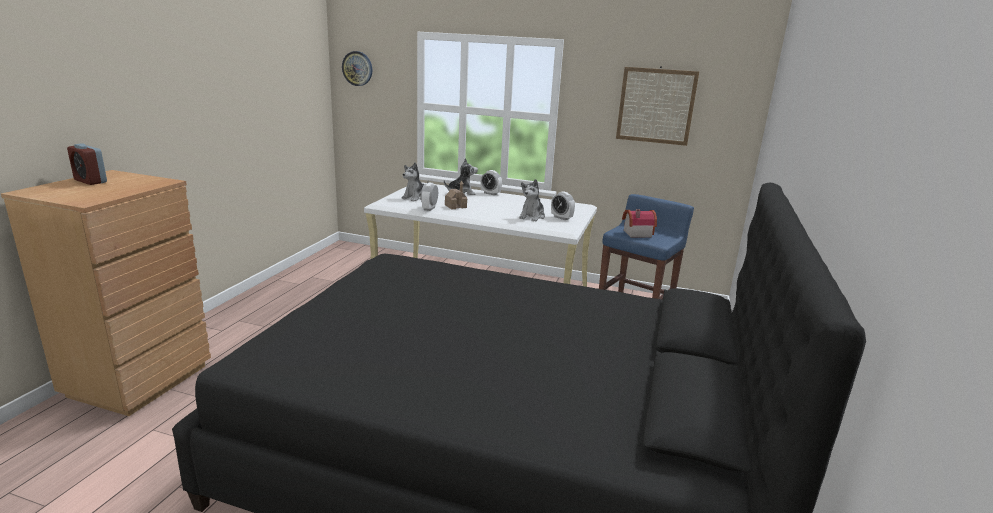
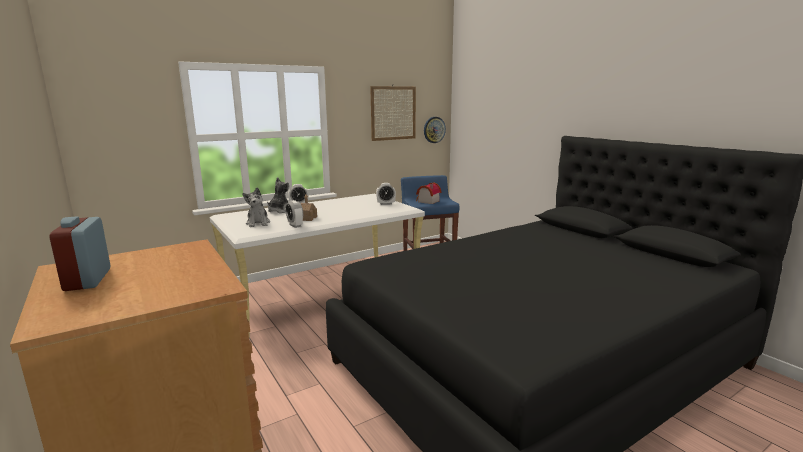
camera: 50 degrees left, 5 degrees down
alarm clock [67,143,107,185] -> alarm clock turned 90 degrees clockwise [50,216,110,291]
wall clock [342,51,372,86] -> wall clock moved to [424,117,446,143]
plush toy [519,179,545,222] -> none

